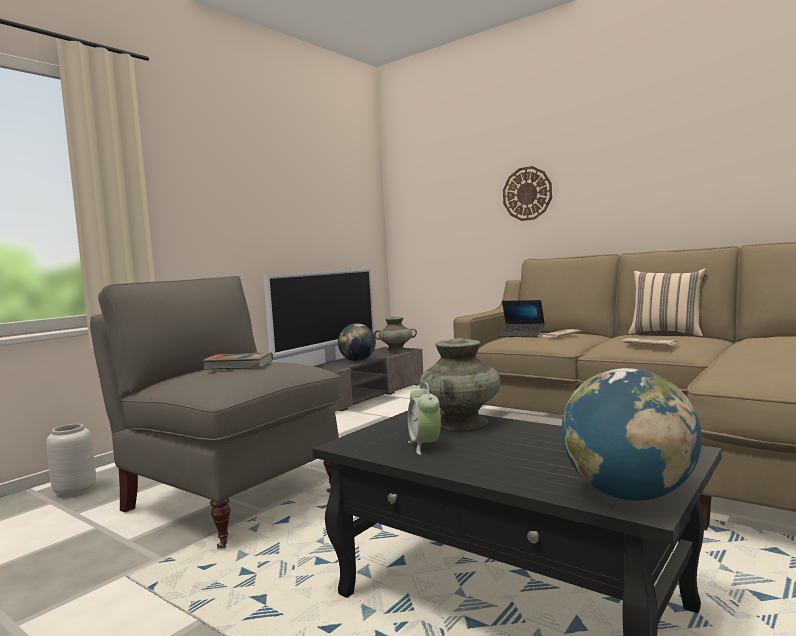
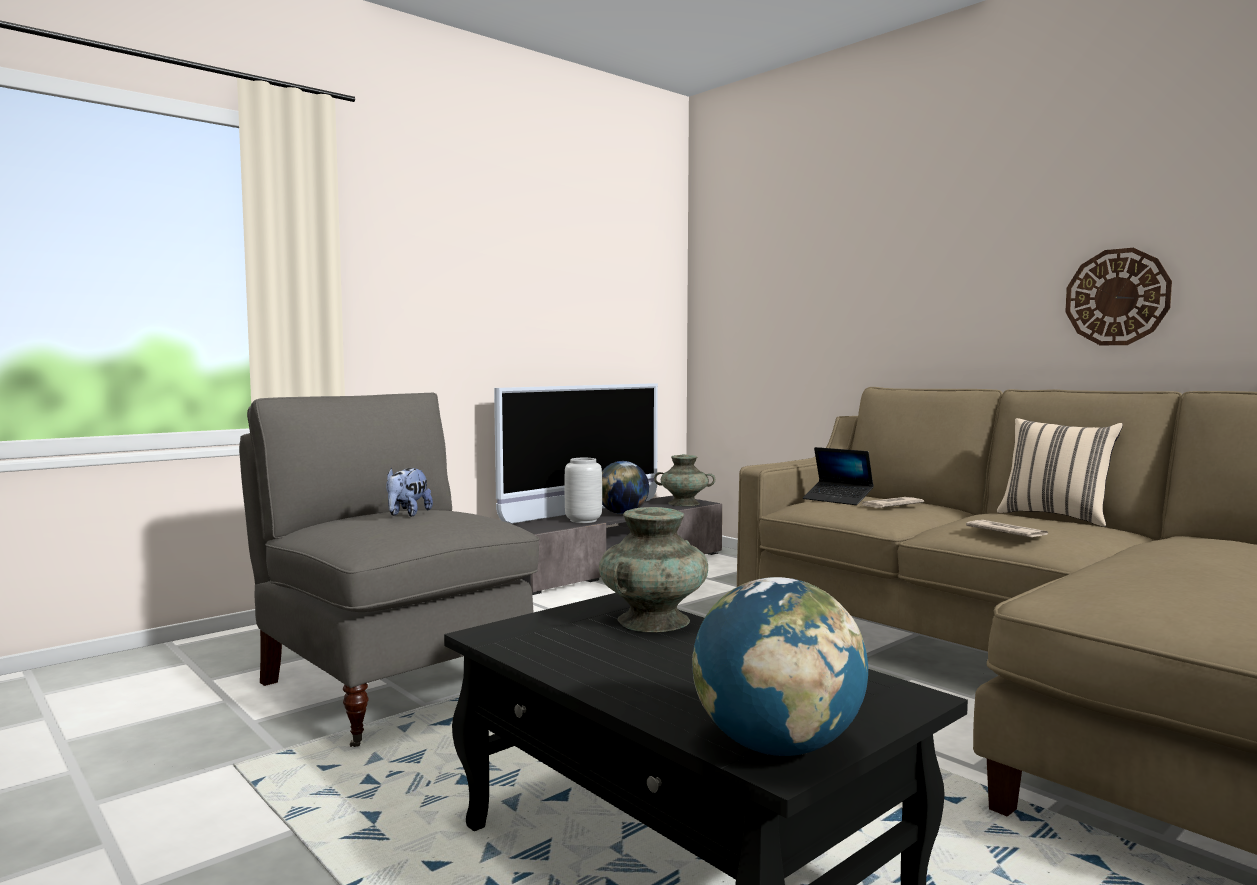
camera: 10 degrees right, 0 degrees up
grey vase [46,424,96,497] -> grey vase moved to [565,458,602,523]
book [202,352,273,370] -> plush toy [386,468,433,517]
alarm clock [408,382,441,455] -> none
wall clock [503,166,552,221] -> wall clock moved to [1065,248,1172,345]

